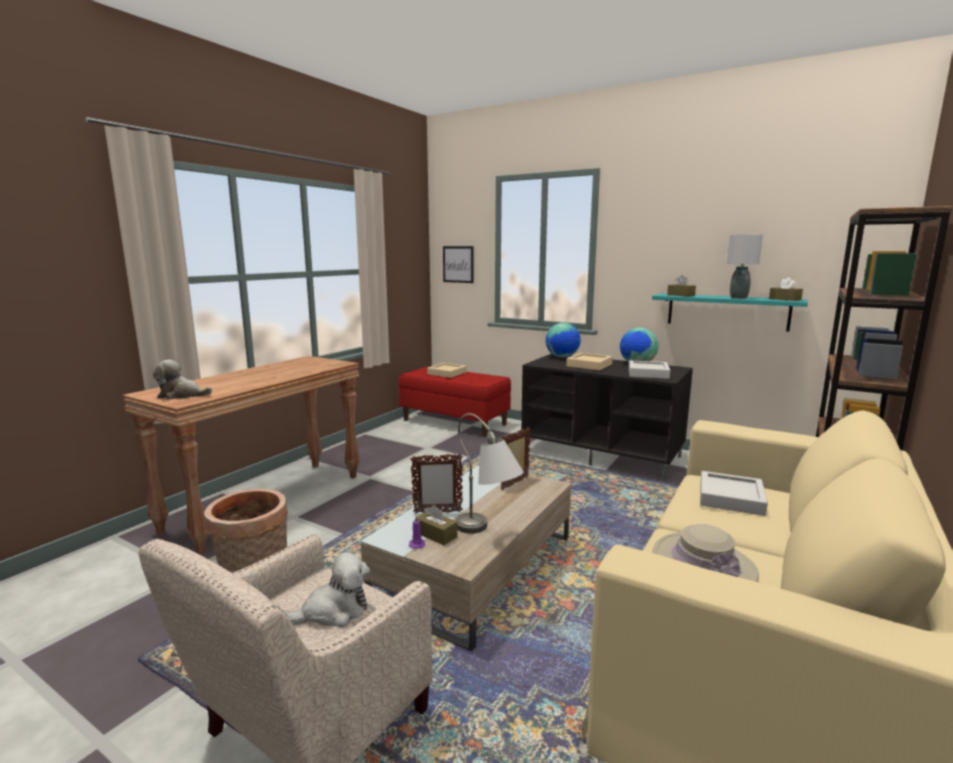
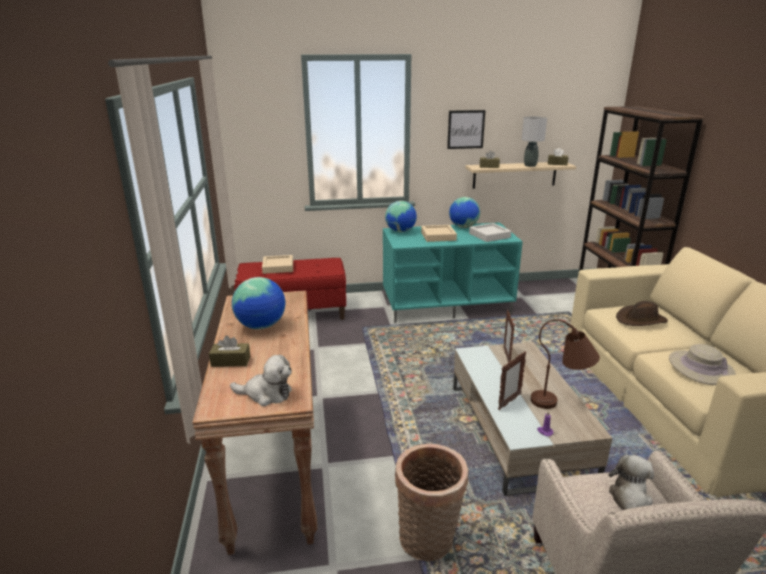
camera: 40 degrees left, 10 degrees up
plush toy [153,360,212,399] -> plush toy turned 135 degrees counterclockwise [230,355,292,406]
brown tissue box [415,505,458,545] -> brown tissue box moved to [209,336,250,367]
picture [443,246,474,283] -> picture moved to [447,110,486,149]
grey table lamp [455,413,524,534] -> brown table lamp [530,319,600,409]
black tv stand [521,353,693,481] -> turquoise tv stand [383,222,523,323]
turquoise shelf [652,294,808,332] -> beige shelf [465,162,576,189]
grey tray [700,471,768,516] -> brown hat [616,301,668,326]
none -> globe [232,277,285,329]

